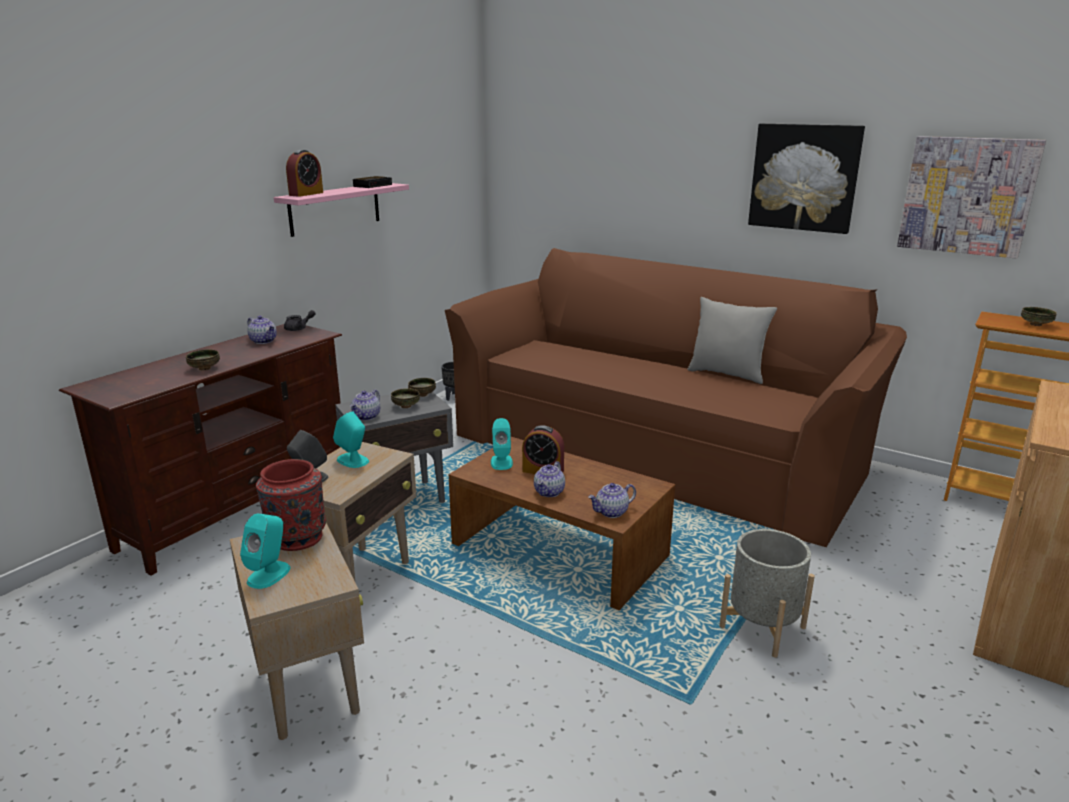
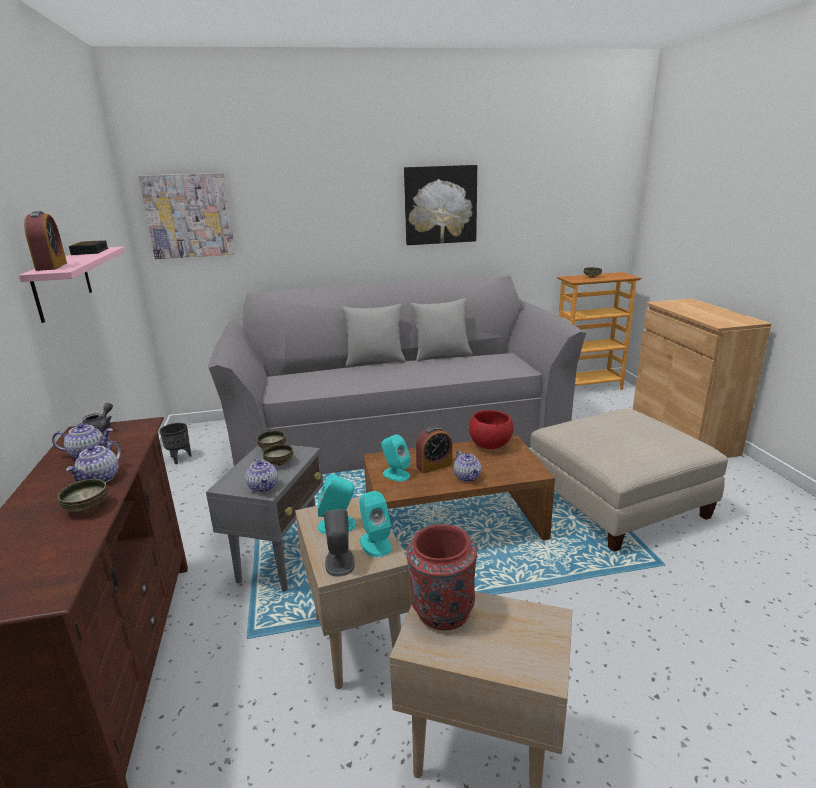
camera: 45 degrees left, 0 degrees up
turquoise speaker [240,514,290,589] -> turquoise speaker moved to [359,491,392,557]
brown sofa [445,248,907,547] -> grey sofa [208,275,586,474]
teapot [588,483,636,518] -> teapot moved to [66,441,121,482]
grey planter [719,529,815,658] -> beige ottoman [531,409,728,552]
picture [897,136,1046,259] -> picture moved to [139,173,236,259]
none -> grey pillow [342,304,406,366]
none -> red bowl [469,410,514,449]

